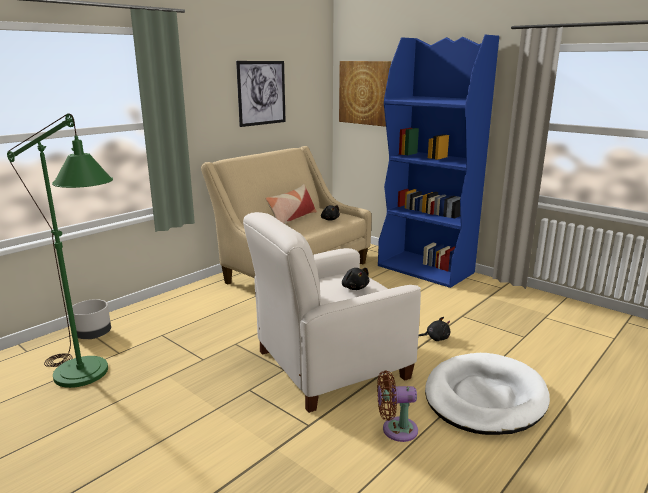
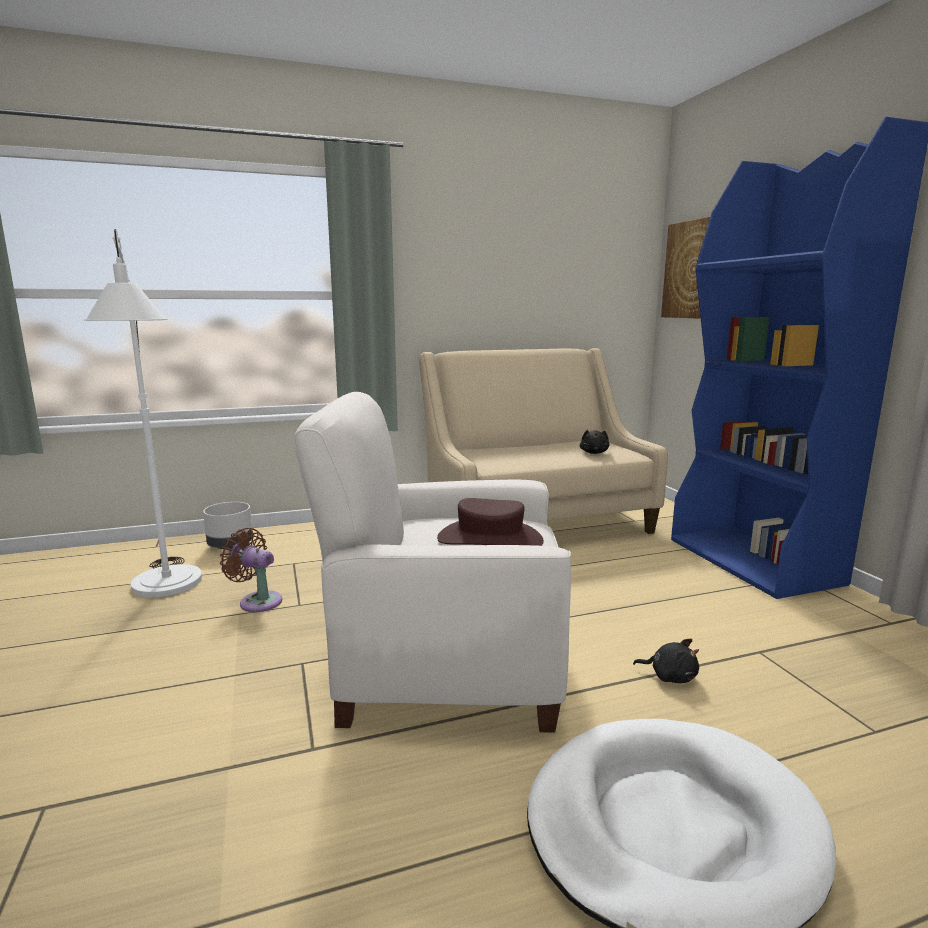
camera: 30 degrees right, 5 degrees down
green floor lamp [7,113,113,388] -> white floor lamp [84,229,202,598]
picture [236,61,286,127] -> none
pillow [266,184,317,224] -> none
black plush toy [342,268,369,290] -> brown hat [437,498,544,546]
brown fan [377,370,418,442] -> brown fan moved to [220,528,282,612]

